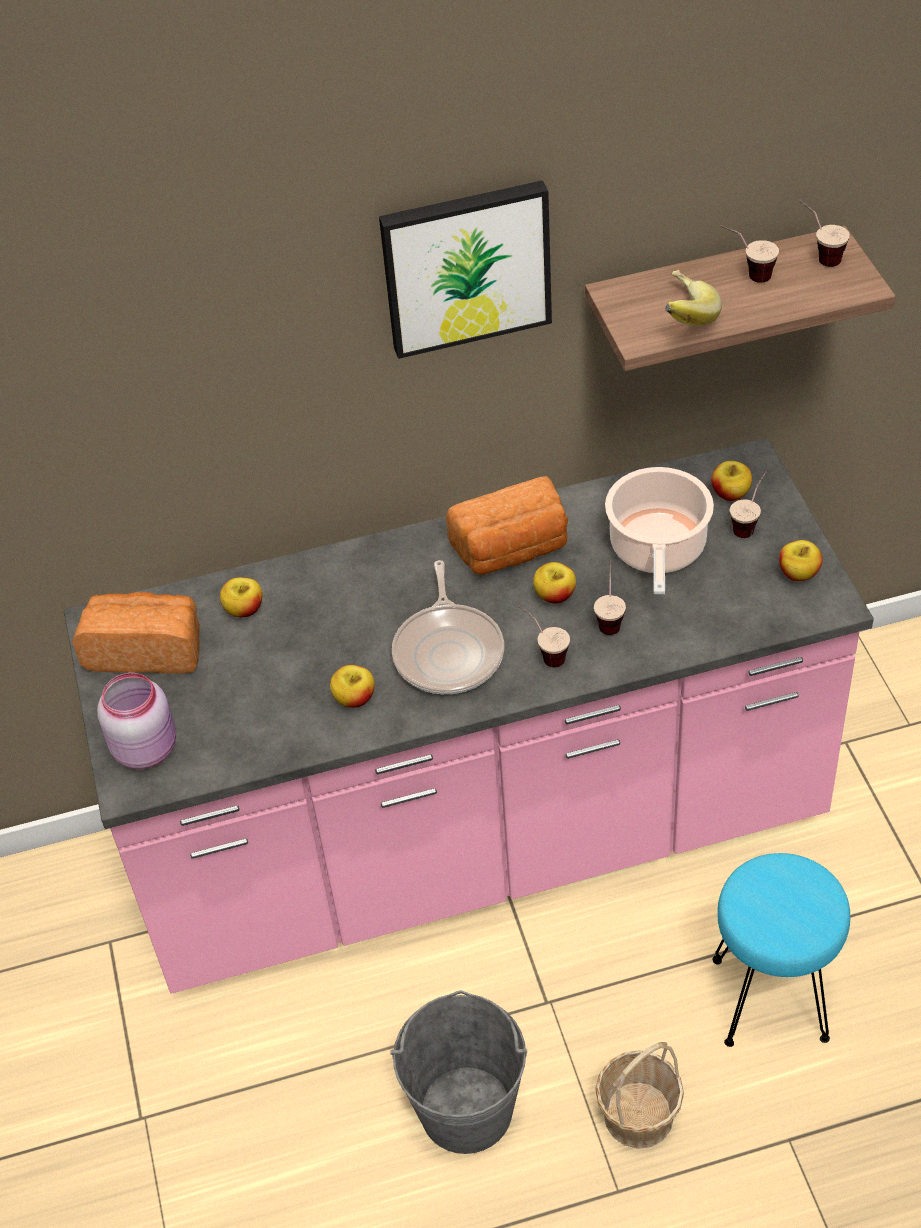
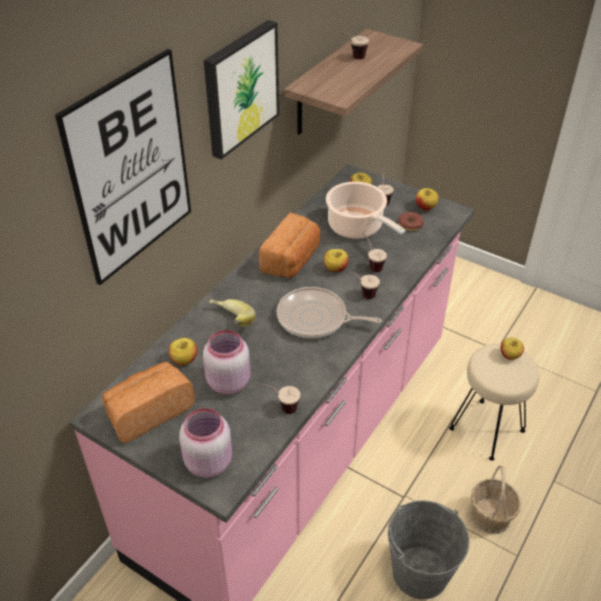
camera: 45 degrees left, 5 degrees down
apple [330,665,375,708] -> apple moved to [501,338,524,360]
frying pan [392,560,504,694] -> frying pan turned 150 degrees clockwise [277,287,381,339]
banana [665,270,722,326] -> banana moved to [210,299,255,327]
turquoise stool [712,853,850,1047] -> beige stool [449,343,539,461]
cup [799,199,850,267] -> cup moved to [259,384,300,414]
none -> picture [55,49,191,285]
none -> pink jar [203,330,251,395]
none -> donut [398,212,424,231]

